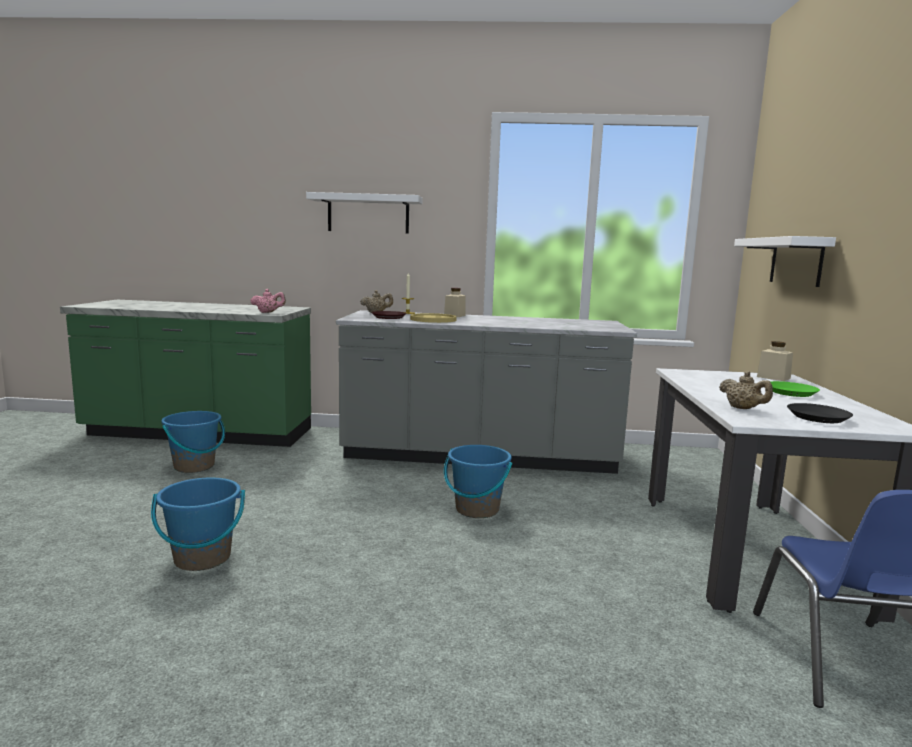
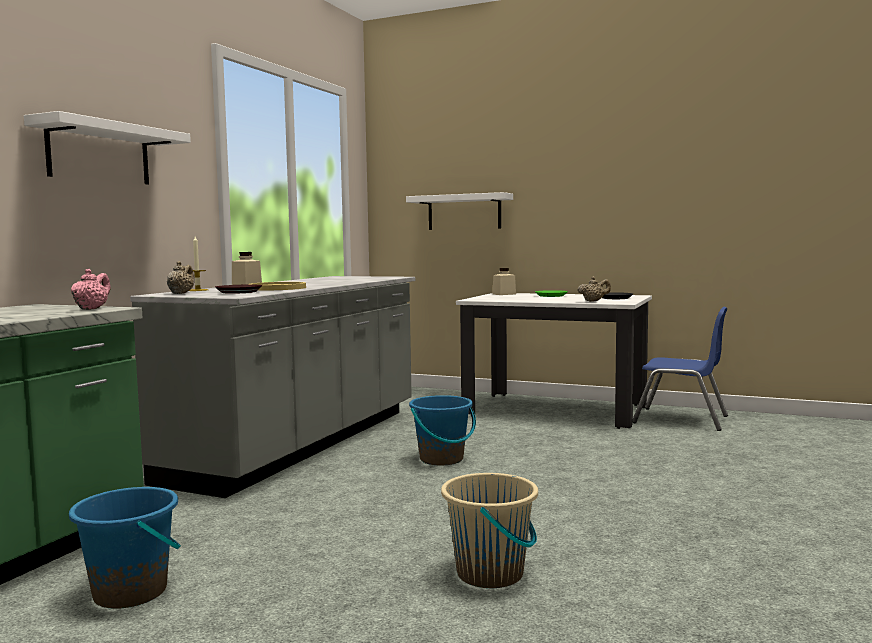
camera: 70 degrees left, 5 degrees down
blue bucket [151,477,245,571] -> beige bucket [441,473,538,588]

